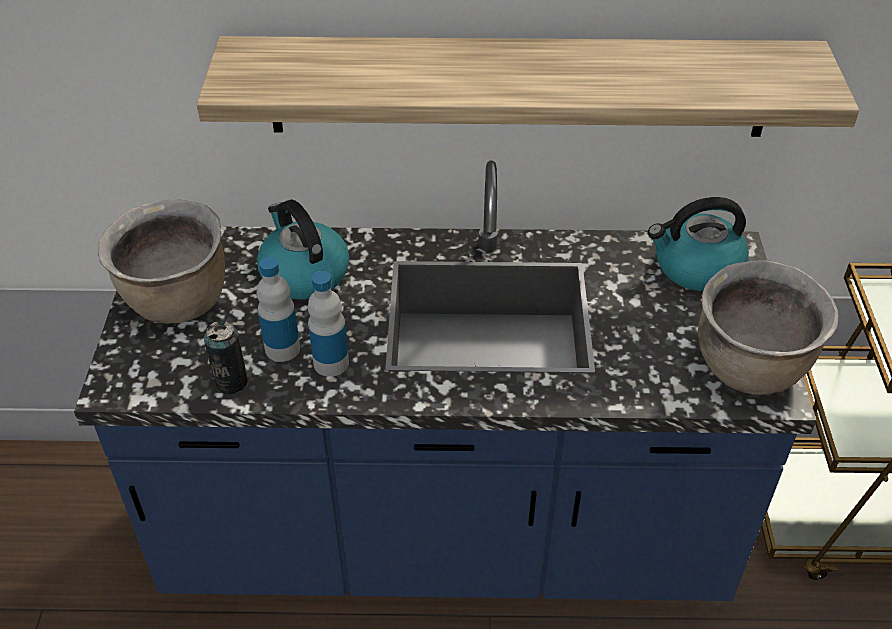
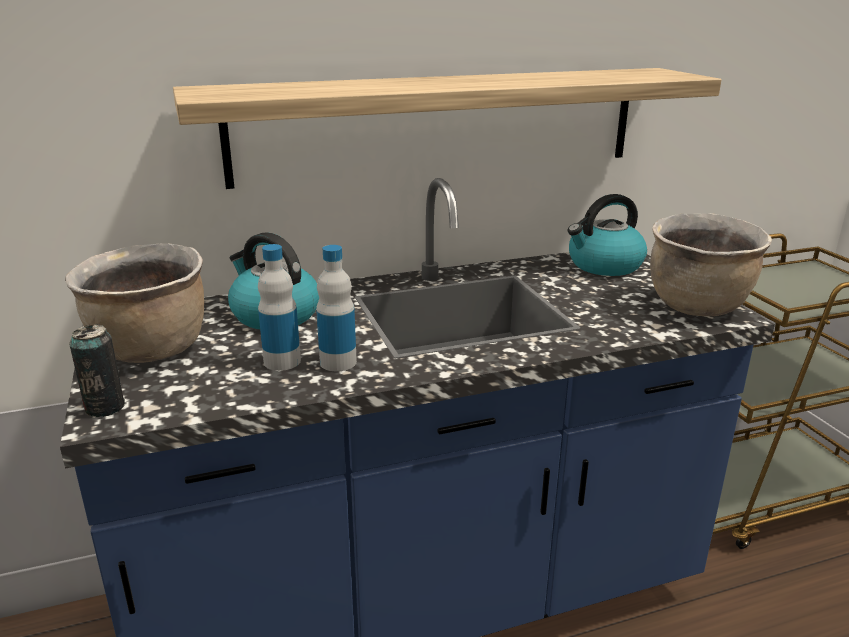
camera: 20 degrees left, 20 degrees down
can [204,321,248,394] -> can moved to [69,324,125,417]

